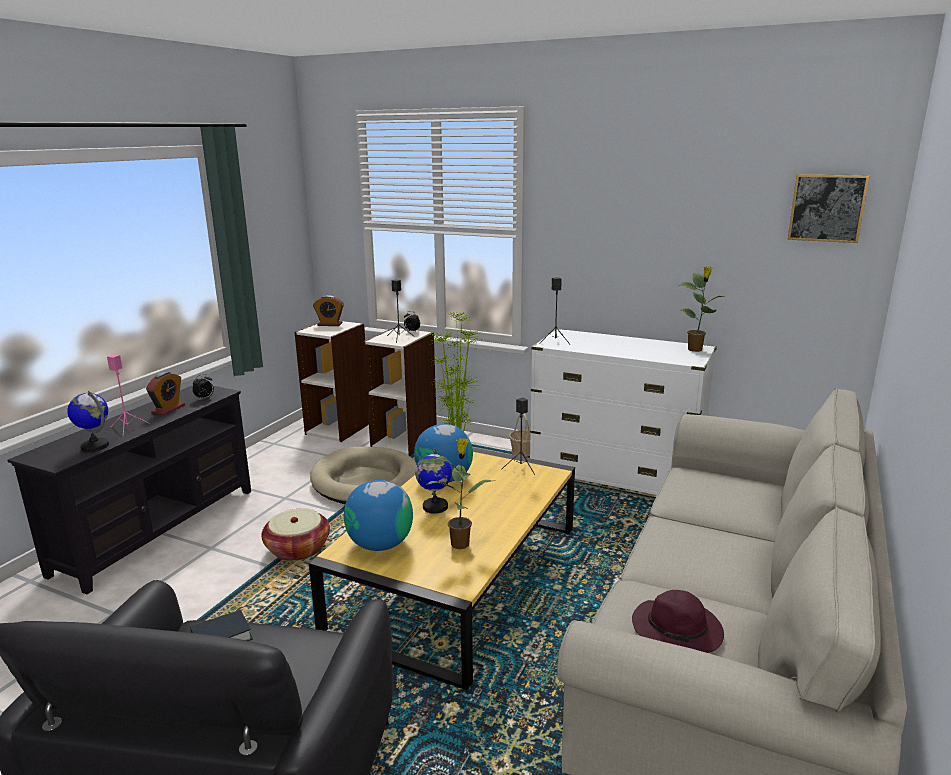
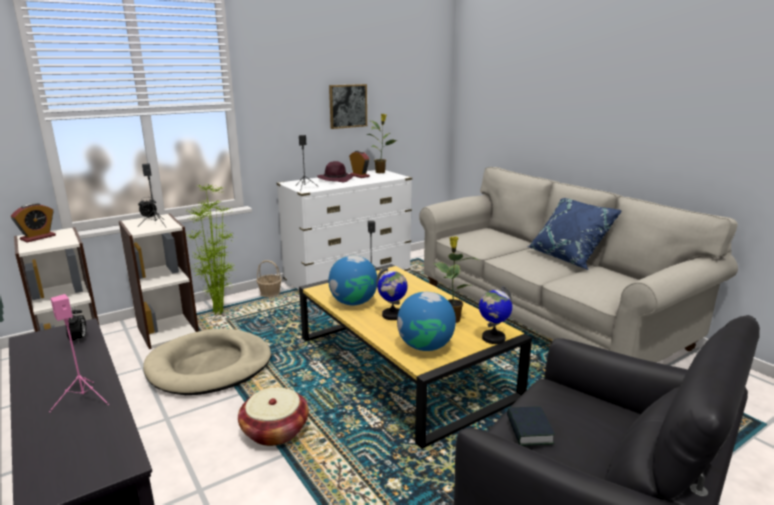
camera: 60 degrees left, 0 degrees up
globe [67,391,109,452] -> globe moved to [479,286,512,344]
alarm clock [146,372,185,415] -> alarm clock moved to [349,150,370,178]
purple hat [632,590,724,653] -> purple hat moved to [317,161,354,182]
picture [788,174,869,243] -> picture moved to [329,84,367,129]
none -> blue pillow [527,198,621,270]

